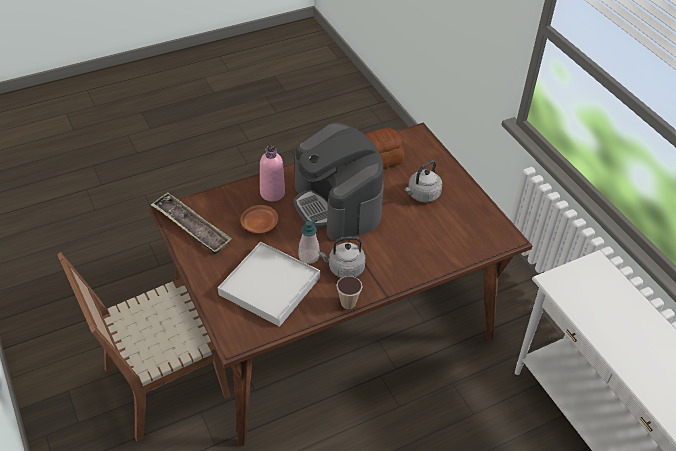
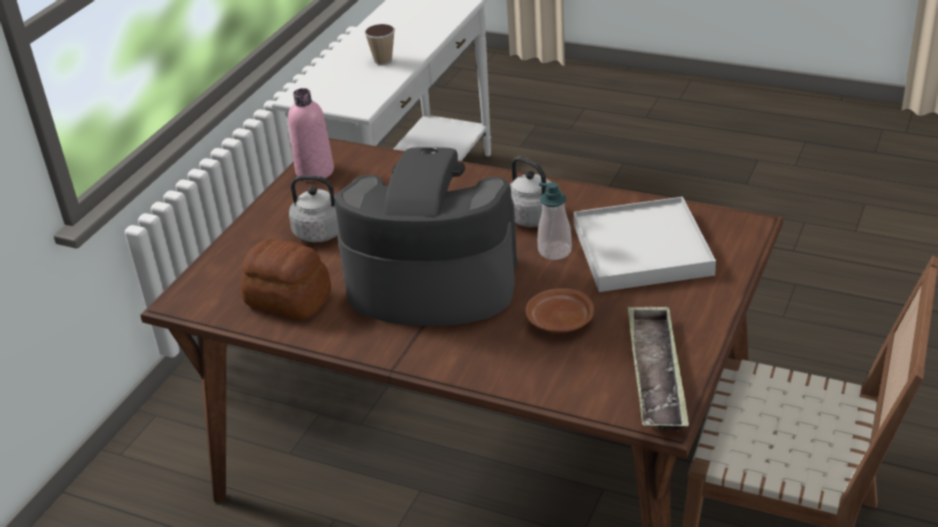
camera: 125 degrees left, 10 degrees down
pink bottle [260,146,285,201] -> pink bottle moved to [288,88,334,181]
coffee machine [294,123,384,242] -> coffee machine turned 105 degrees counterclockwise [335,147,517,326]
cup [336,276,362,309] -> cup moved to [365,24,395,65]

